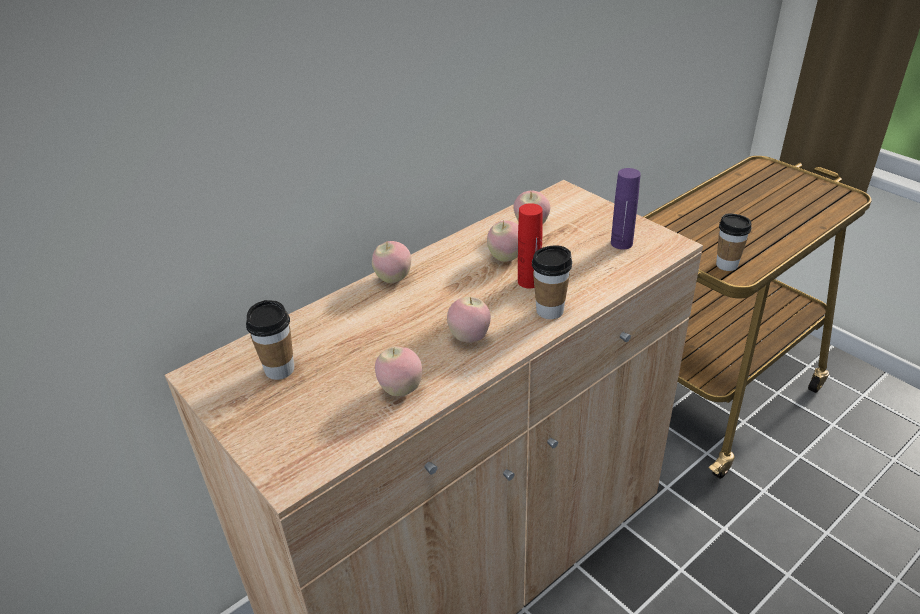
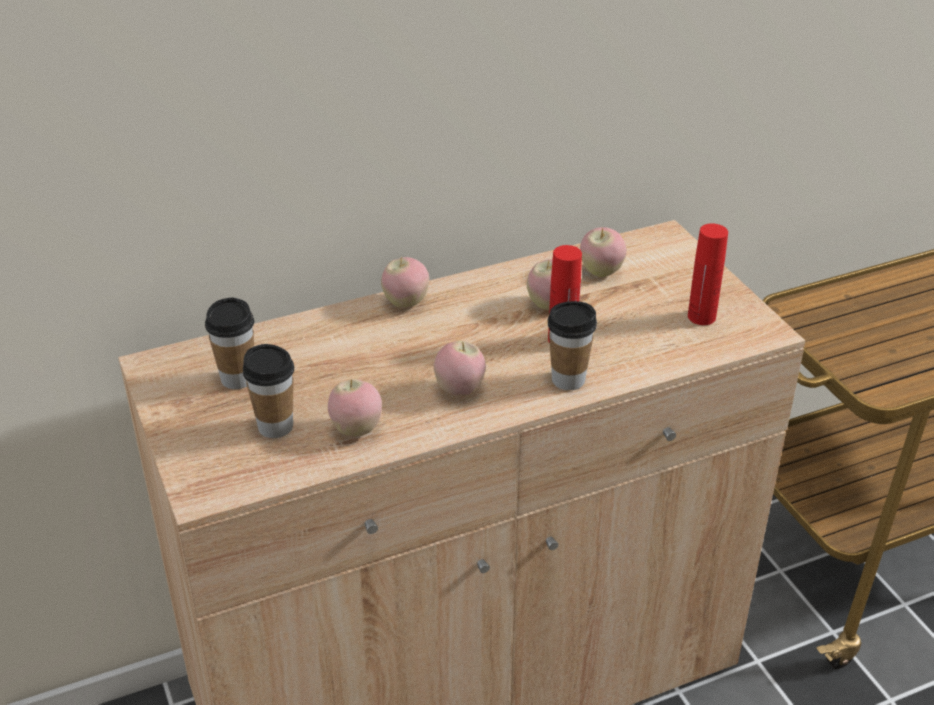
camera: 15 degrees right, 0 degrees up
purple bottle [611,168,641,250] -> red bottle [688,223,728,325]
cup [716,214,752,271] -> cup moved to [243,344,294,438]

